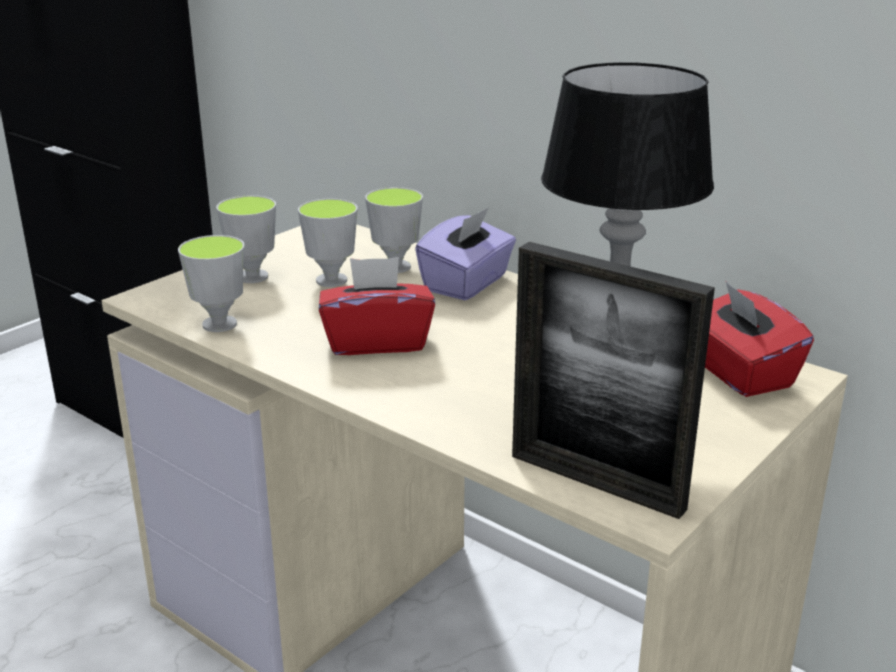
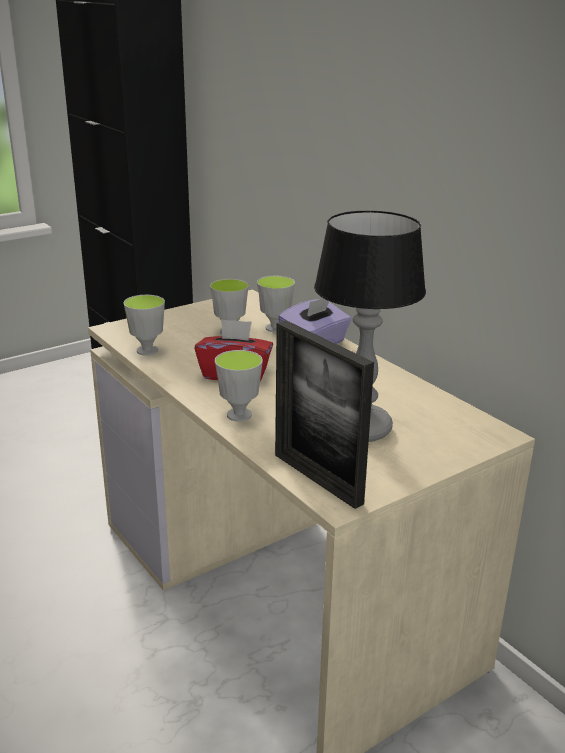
camera: 15 degrees right, 0 degrees up
cup [216,195,276,283] -> cup moved to [215,350,263,422]
red tissue box [705,282,814,397] -> none

